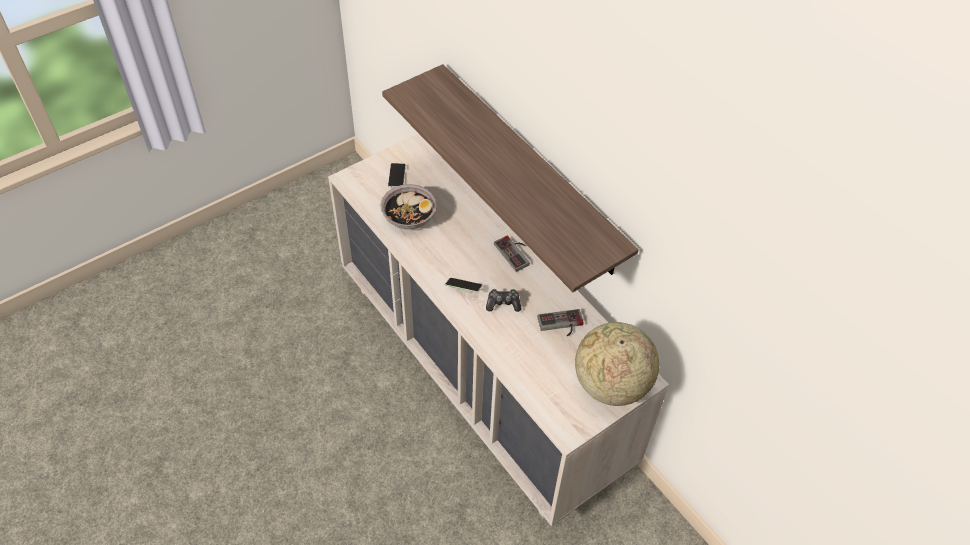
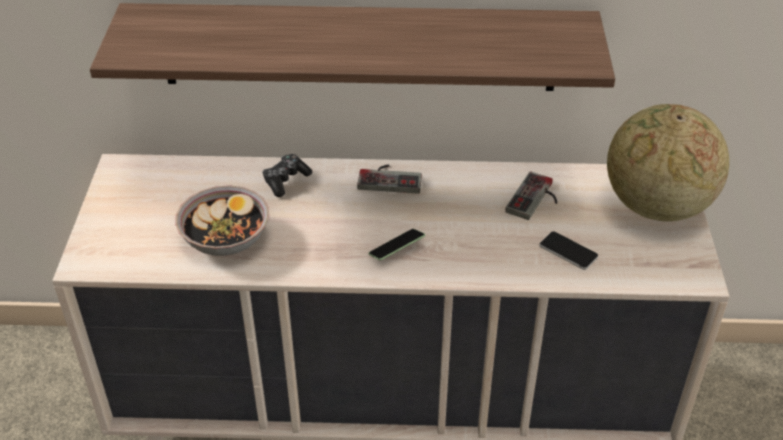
camera: 50 degrees left, 10 degrees down
phone [388,163,406,187] -> phone moved to [539,231,598,270]
game controller [486,289,521,312] -> game controller moved to [262,154,312,197]

